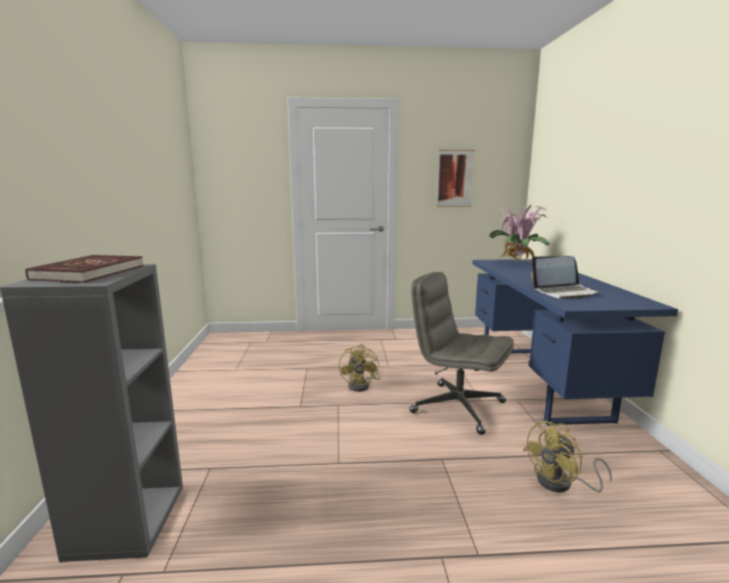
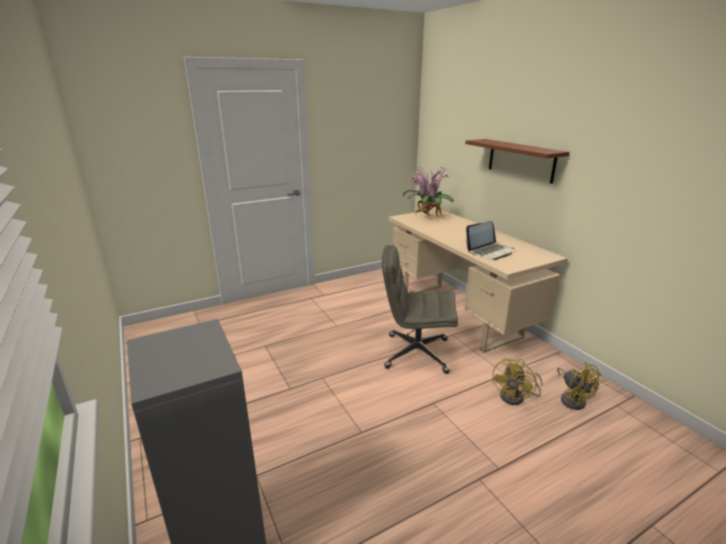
camera: 25 degrees left, 10 degrees up
red book [25,255,144,283] -> none
yellow fan [339,344,380,392] -> yellow fan moved to [557,361,601,410]
picture [436,150,475,207] -> none
blue desk [473,259,678,426] -> beige desk [389,209,568,353]
none -> brown shelf [465,139,569,184]

